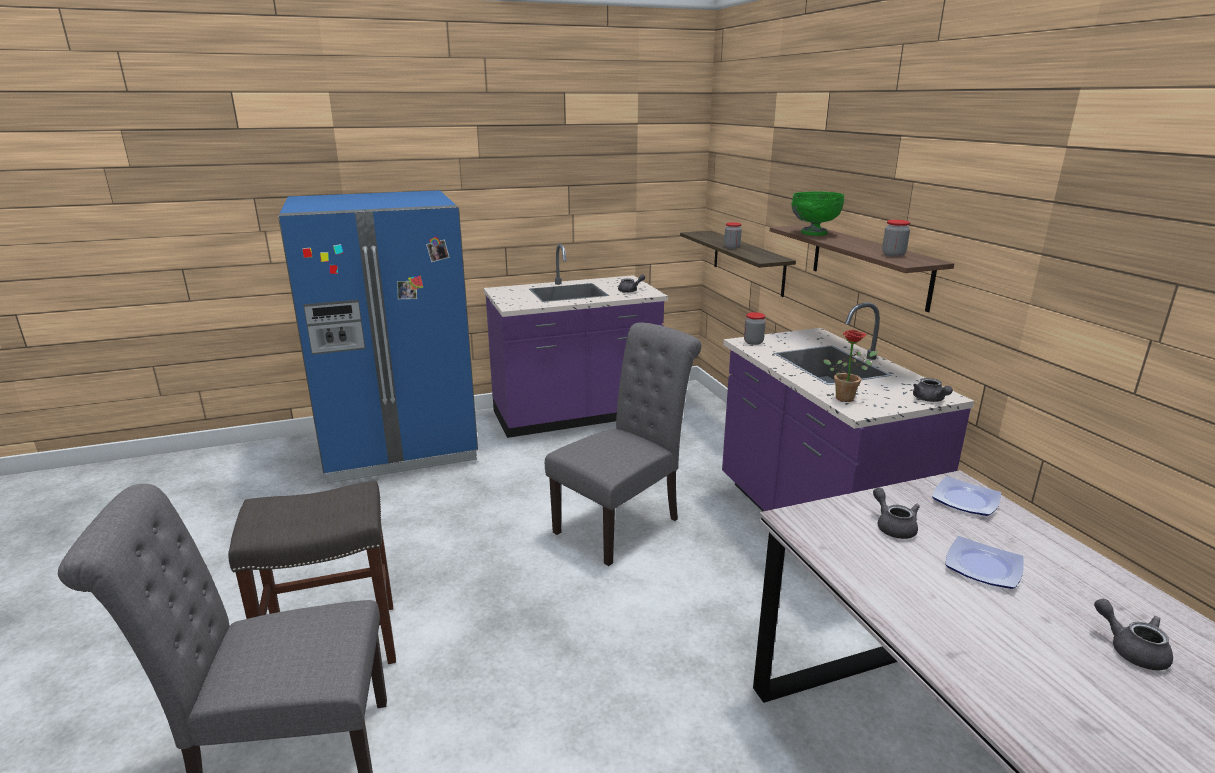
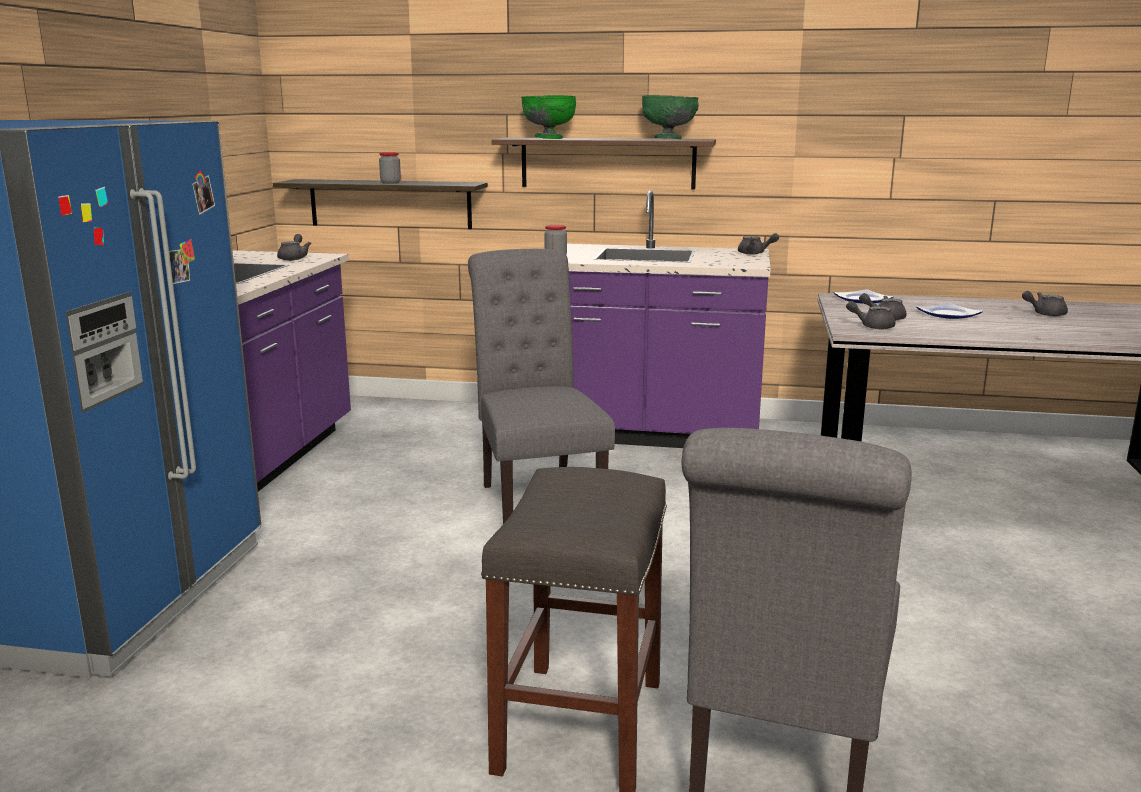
camera: 60 degrees left, 5 degrees down
potted plant [823,330,878,402] -> none
jar [882,220,910,257] -> green bowl [642,95,699,139]
none -> grey teapot [846,301,895,329]

